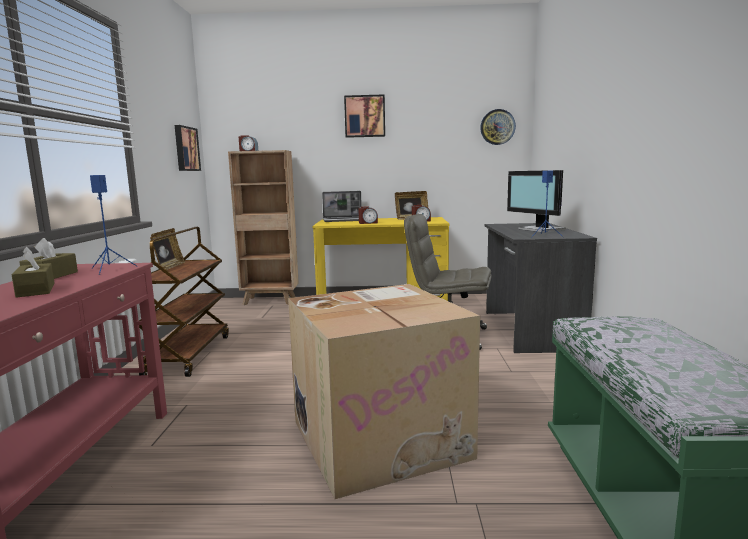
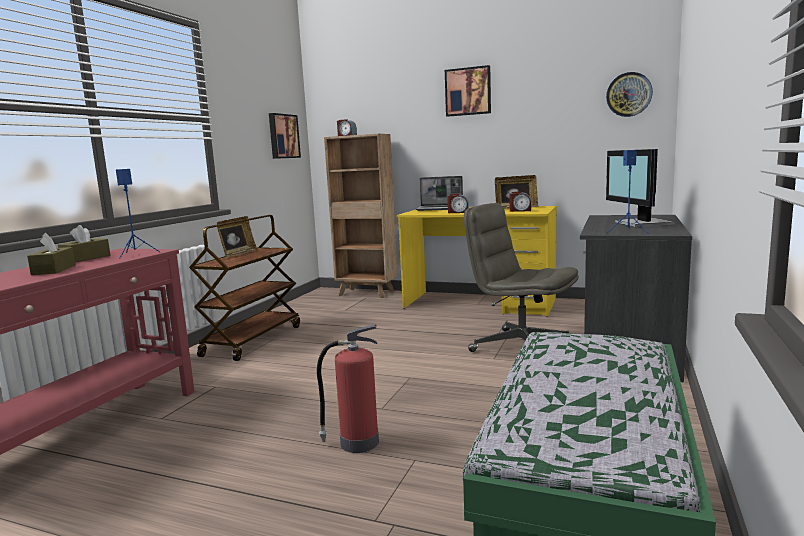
camera: 20 degrees right, 0 degrees up
cardboard box [288,284,480,499] -> fire extinguisher [317,324,379,453]

